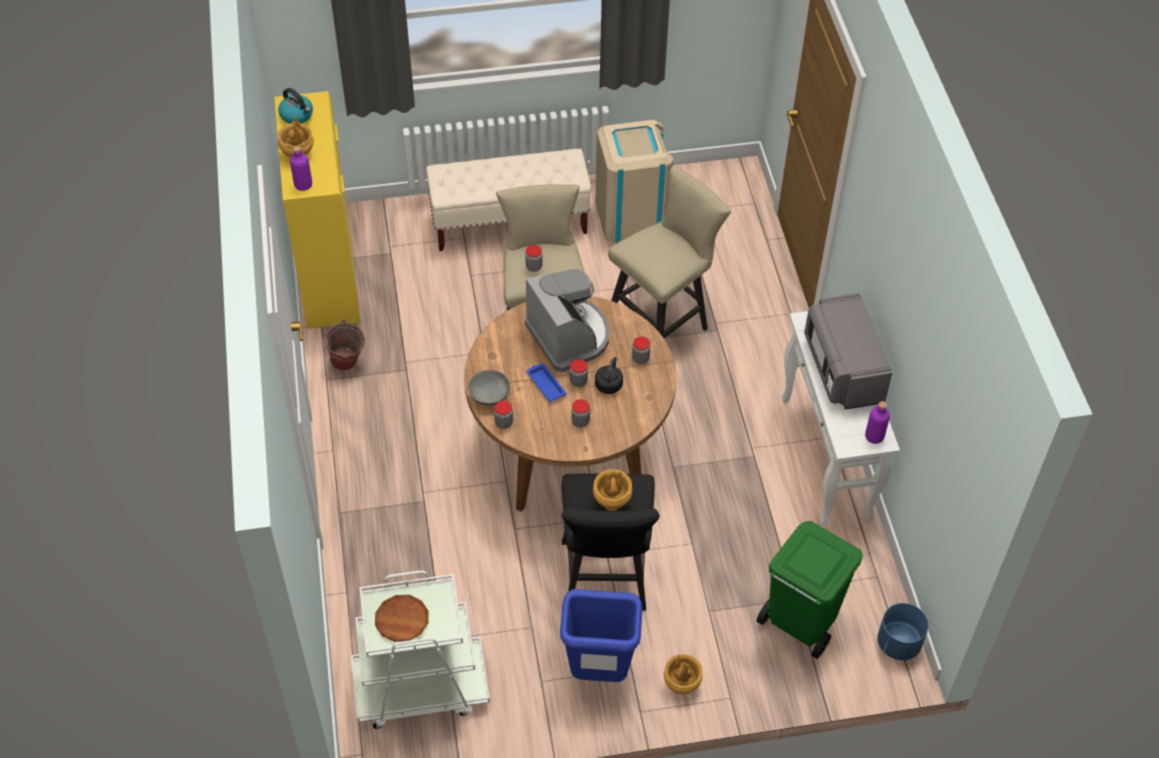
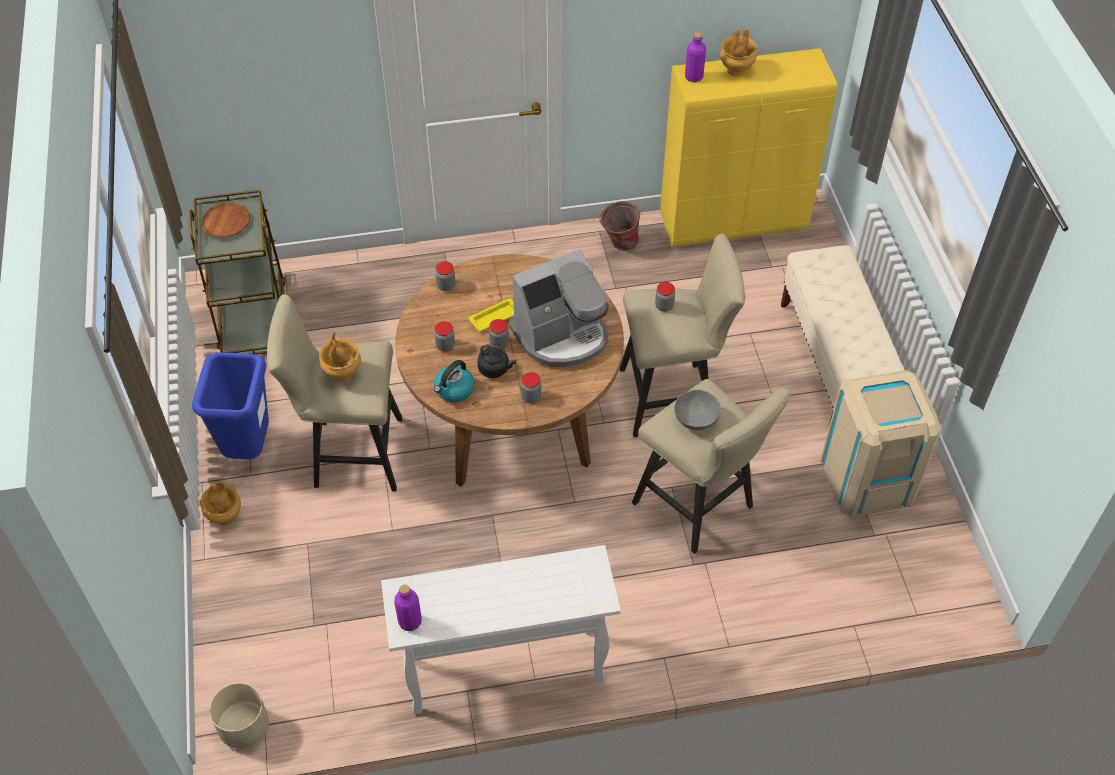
camera: 90 degrees right, 0 degrees up
kettle [278,88,313,124] -> kettle moved to [434,360,475,402]
white cart [351,571,490,729] -> brown cart [189,190,287,355]
grey bowl [468,370,510,406] -> grey bowl moved to [674,390,721,430]
blue tray [526,363,566,402] -> yellow tray [469,298,514,331]
black stool [561,473,660,611] -> beige stool [267,294,402,491]
green trash can [757,521,863,659] -> none
grey microwave [804,293,892,410] -> none
blue planter [877,603,929,660] -> beige planter [209,683,269,749]

